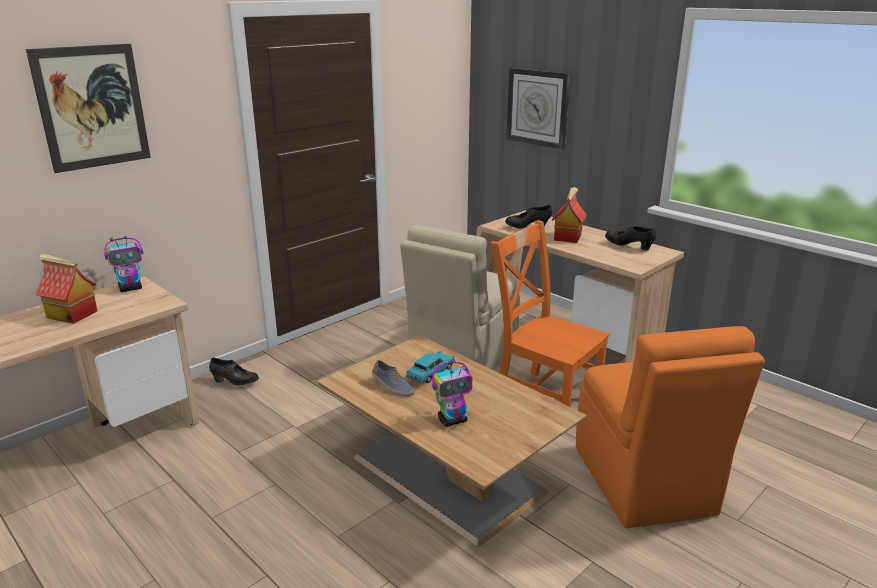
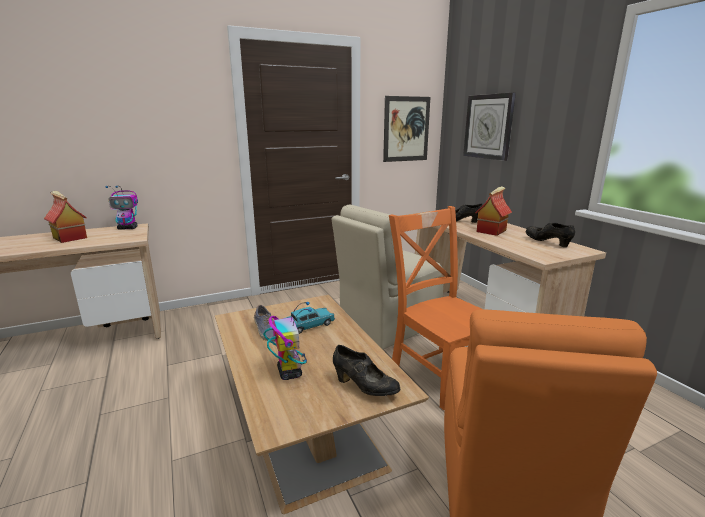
camera: 20 degrees right, 5 degrees down
picture [26,44,151,173] -> picture moved to [383,96,430,162]
black shoe [209,358,259,385] -> black shoe moved to [333,345,400,396]
toy robot [432,362,473,427] -> toy robot turned 105 degrees counterclockwise [263,302,312,380]

